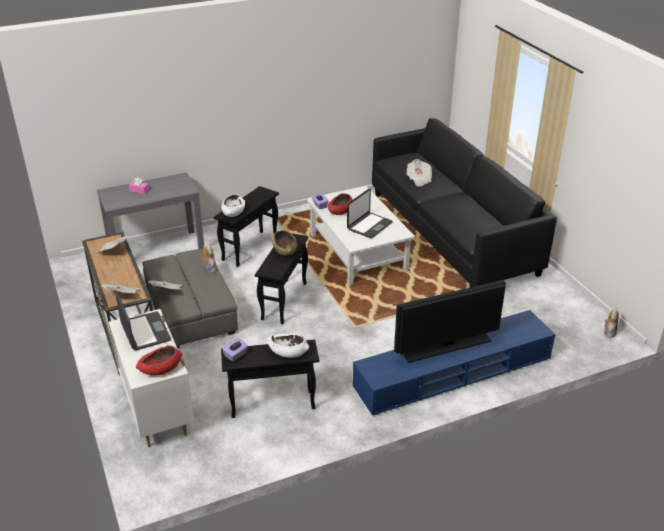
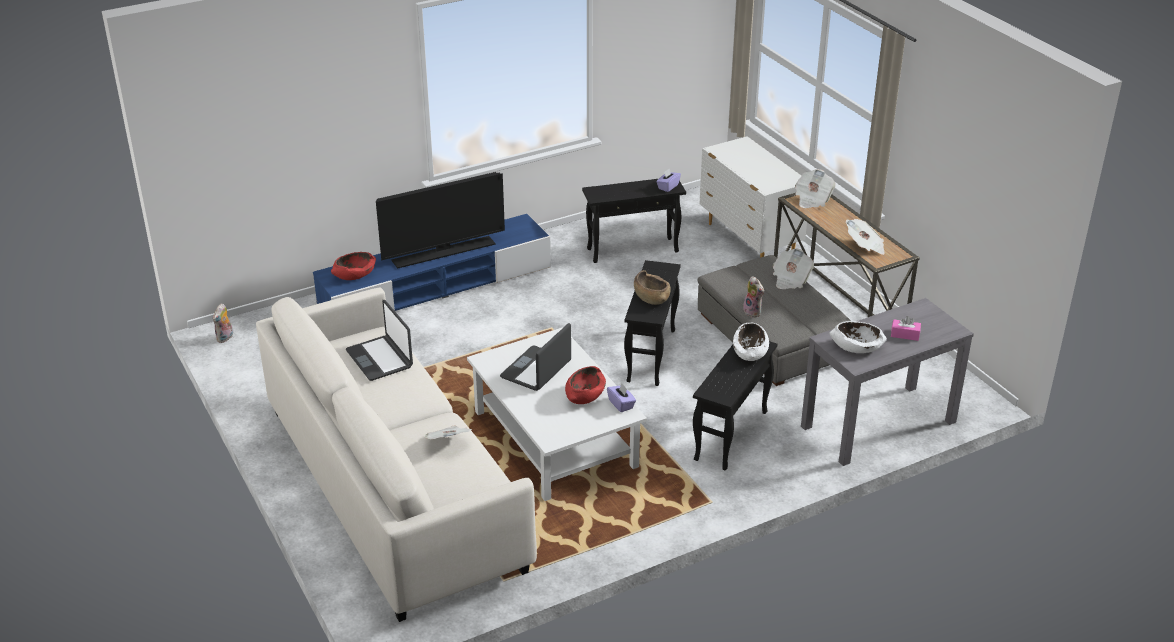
camera: 175 degrees right, 0 degrees up
laptop [116,293,171,350] -> laptop moved to [346,300,413,381]
red bowl [136,345,182,376] -> red bowl moved to [331,252,376,280]
white bowl [267,333,309,358] -> white bowl moved to [830,321,887,353]
black sofa [372,118,557,287] -> white sofa [256,288,537,622]

